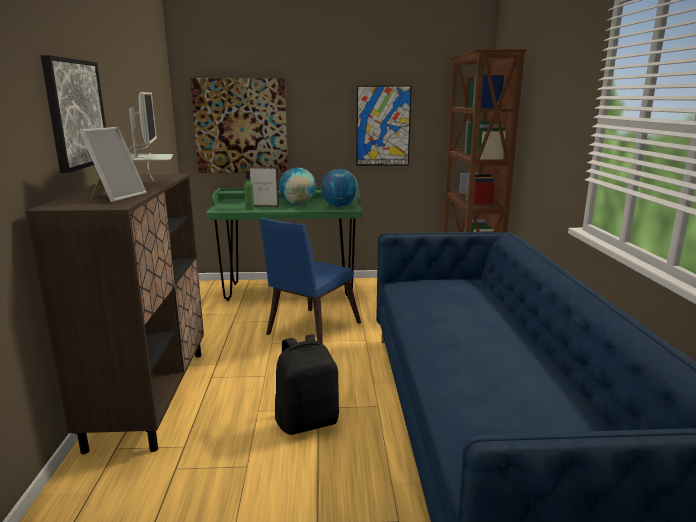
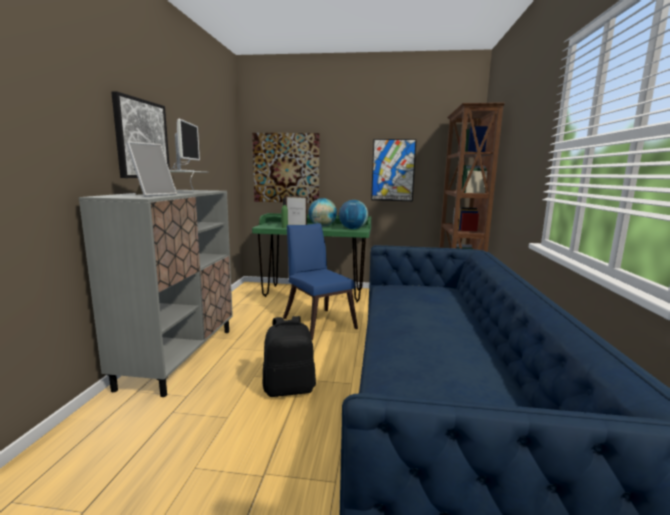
camera: 10 degrees right, 5 degrees down
brown cabinet [26,174,204,454] -> grey cabinet [79,190,233,397]
blue chair [259,218,361,344] -> blue chair turned 105 degrees clockwise [283,223,358,340]

